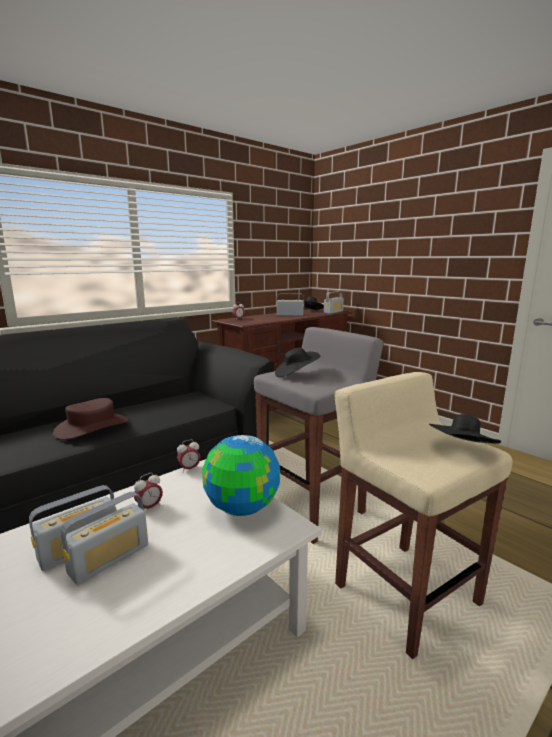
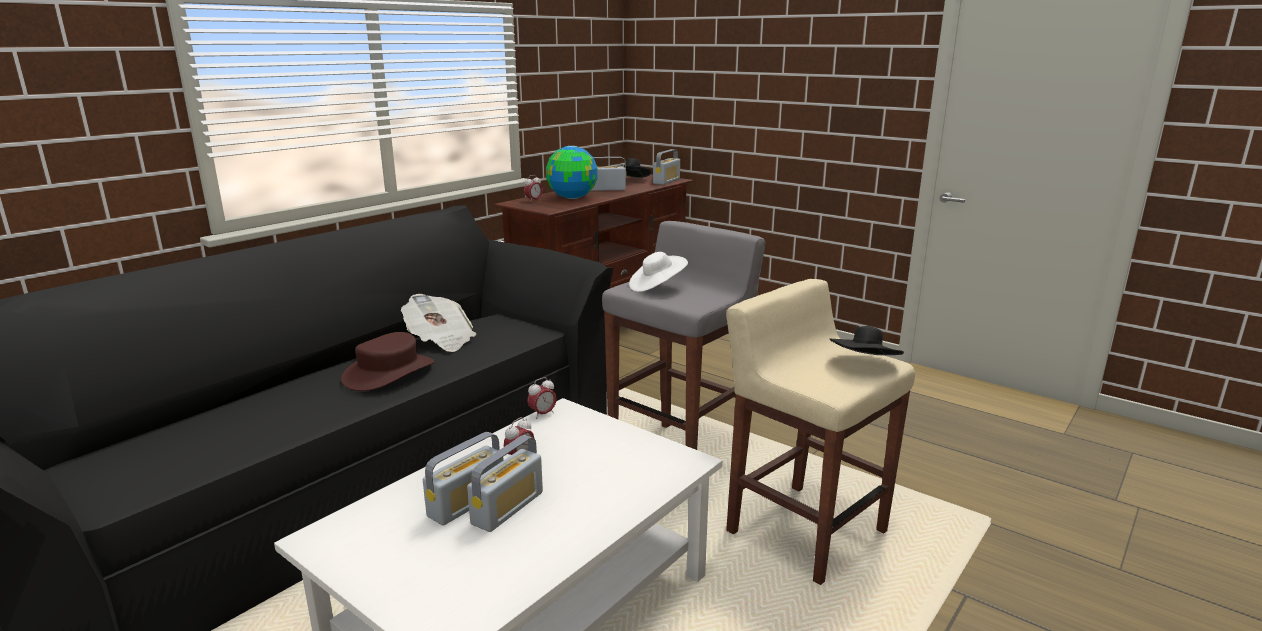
camera: 10 degrees left, 5 degrees up
globe [202,435,280,516] -> globe moved to [546,146,598,199]
black hat [275,347,320,377] -> white hat [629,252,688,292]
none -> newspaper [401,294,476,352]

